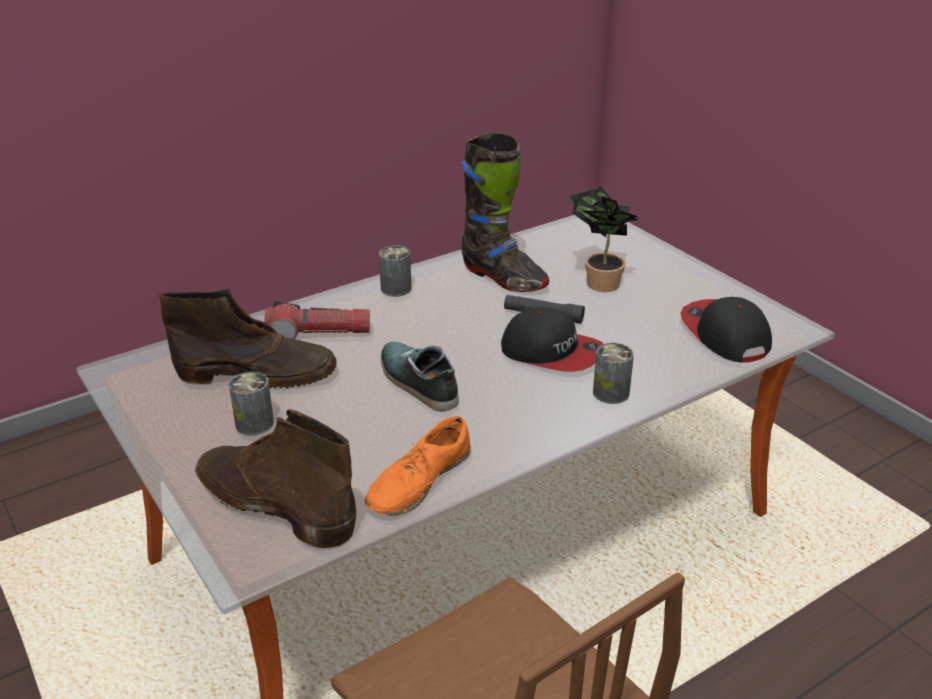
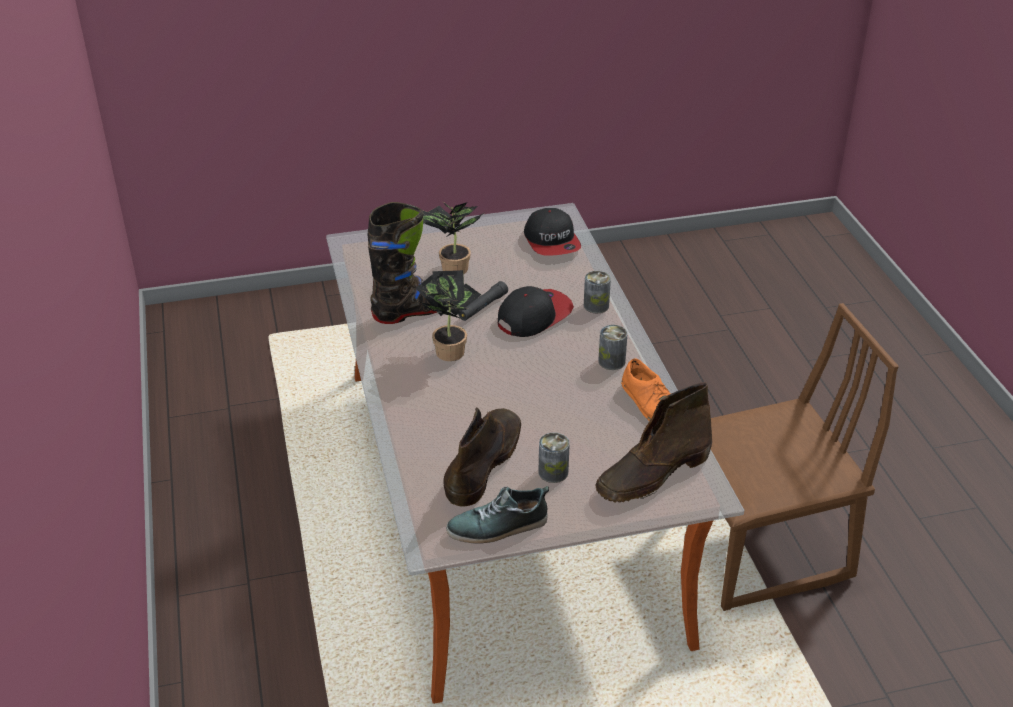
camera: 70 degrees left, 5 degrees up
flashlight [264,300,370,339] -> none
can [379,245,411,297] -> can moved to [598,325,627,370]
shoe [381,342,459,411] -> shoe moved to [446,486,549,544]
cap [680,297,772,362] -> cap turned 105 degrees counterclockwise [524,208,581,256]
none -> potted plant [416,270,481,361]

